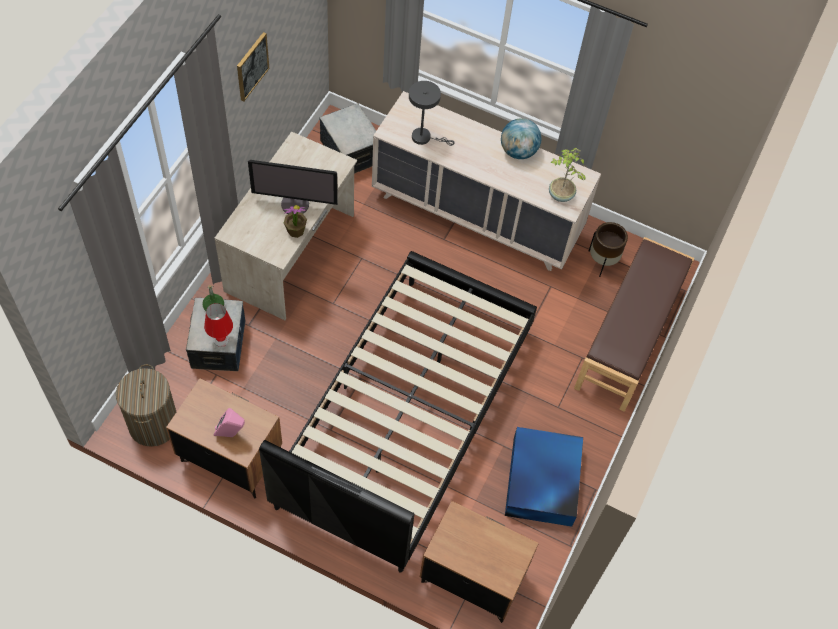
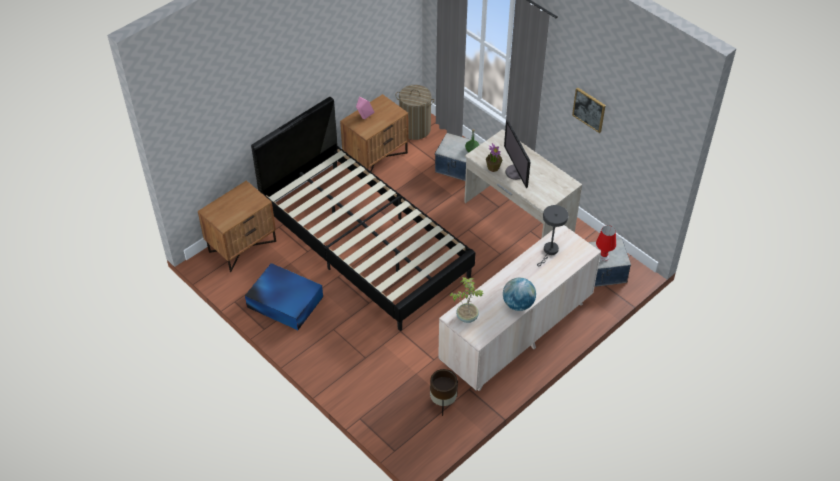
camera: 115 degrees right, 10 degrees down
red table lamp [204,303,233,347] -> red table lamp moved to [596,225,616,261]
monitor [248,160,338,214] -> monitor turned 45 degrees counterclockwise [504,120,531,188]
brown bench [574,237,694,412] -> none

